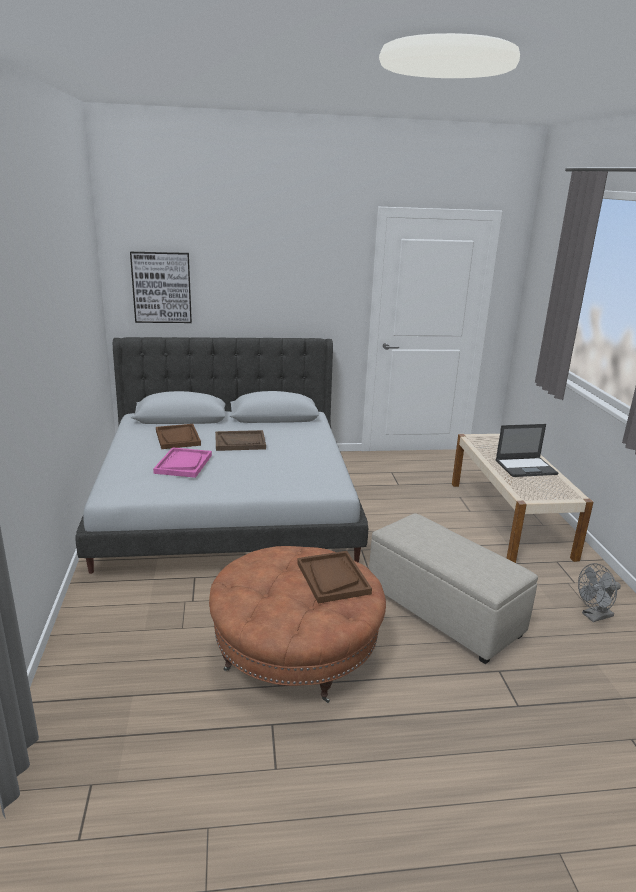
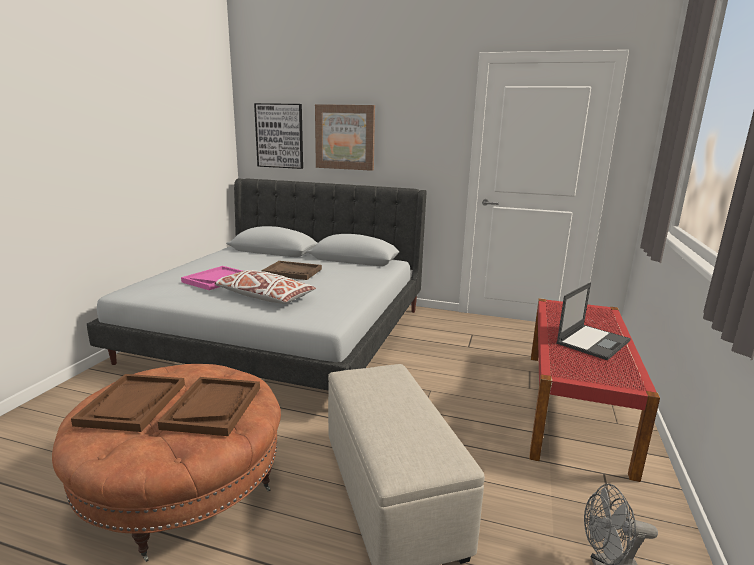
camera: 25 degrees right, 5 degrees down
brown tray [156,424,201,449] -> brown tray moved to [71,374,185,432]
beige bench [452,434,594,563] -> red bench [529,298,660,482]
laptop [496,424,558,477] -> laptop turned 60 degrees counterclockwise [556,282,631,360]
none -> white pillow [214,270,316,304]
none -> picture [315,104,375,171]

